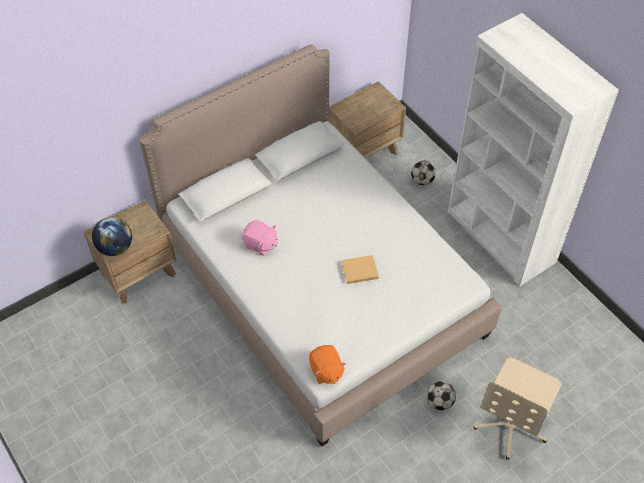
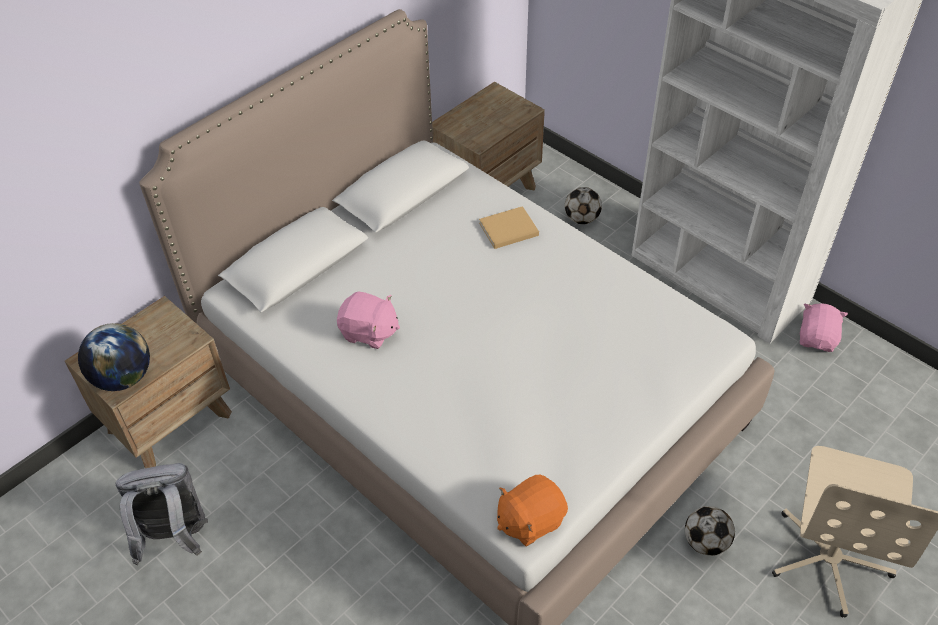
camera: 10 degrees left, 5 degrees down
orange plush toy [309,345,346,384] -> orange plush toy turned 90 degrees clockwise [497,475,568,546]
beige book [341,255,379,284] -> beige book moved to [479,206,539,249]
none -> grey backpack [116,463,208,565]
none -> pink plush toy [800,303,848,352]

